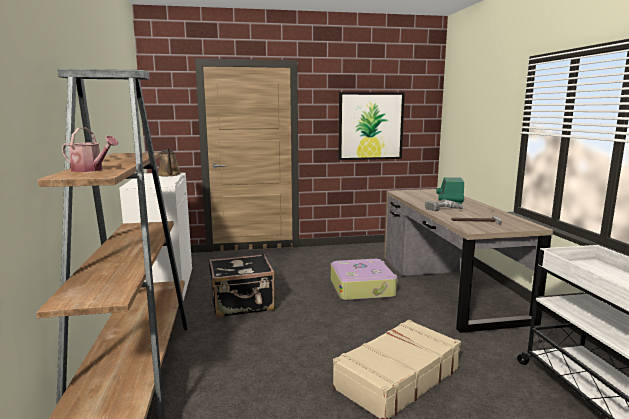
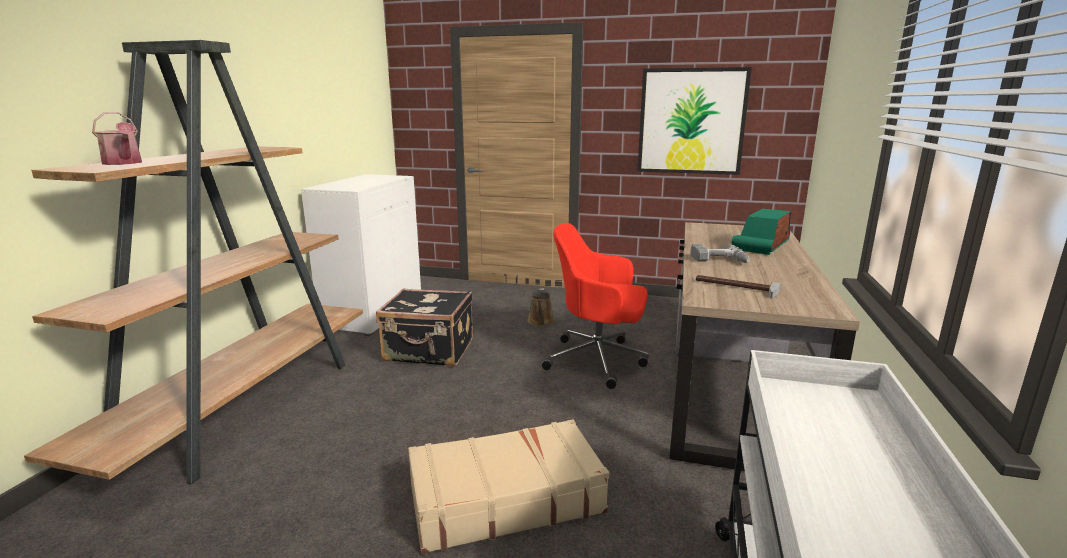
camera: 25 degrees right, 5 degrees up
brown watering can [158,149,181,176] -> brown watering can moved to [527,288,555,326]
suitcase [331,259,398,301] -> red office chair [542,223,649,389]

